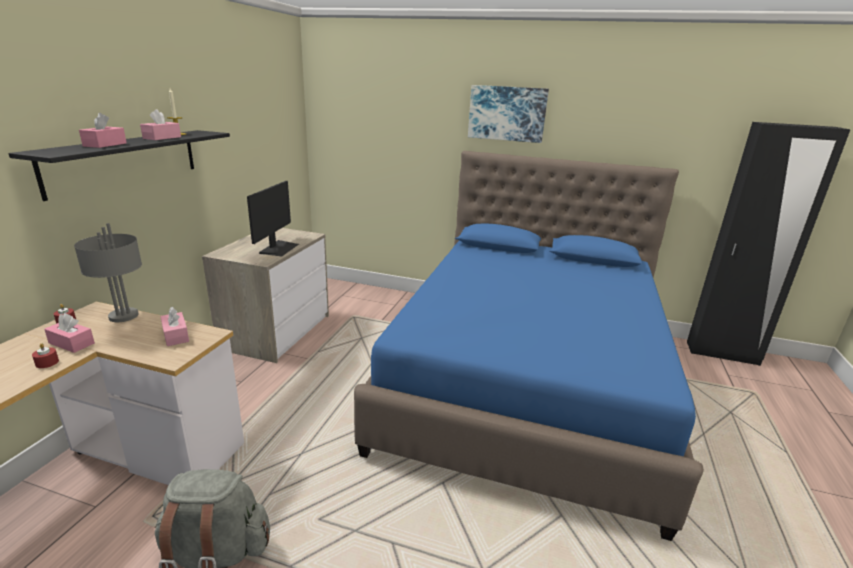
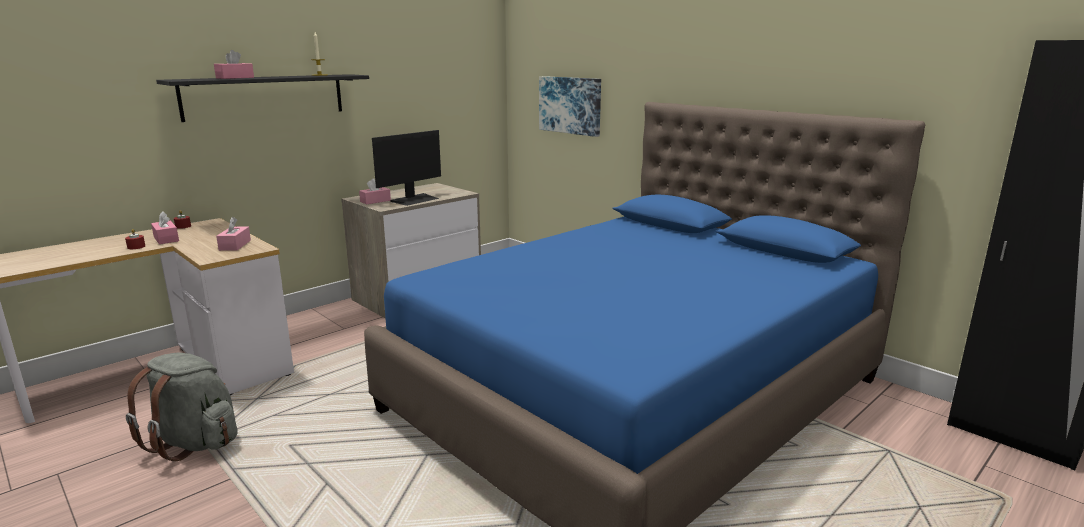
camera: 30 degrees right, 5 degrees down
grey table lamp [74,223,142,322] -> none
pink tissue box [140,109,181,140] -> pink tissue box moved to [359,178,391,205]
picture [468,85,549,143] -> picture moved to [539,76,601,137]

